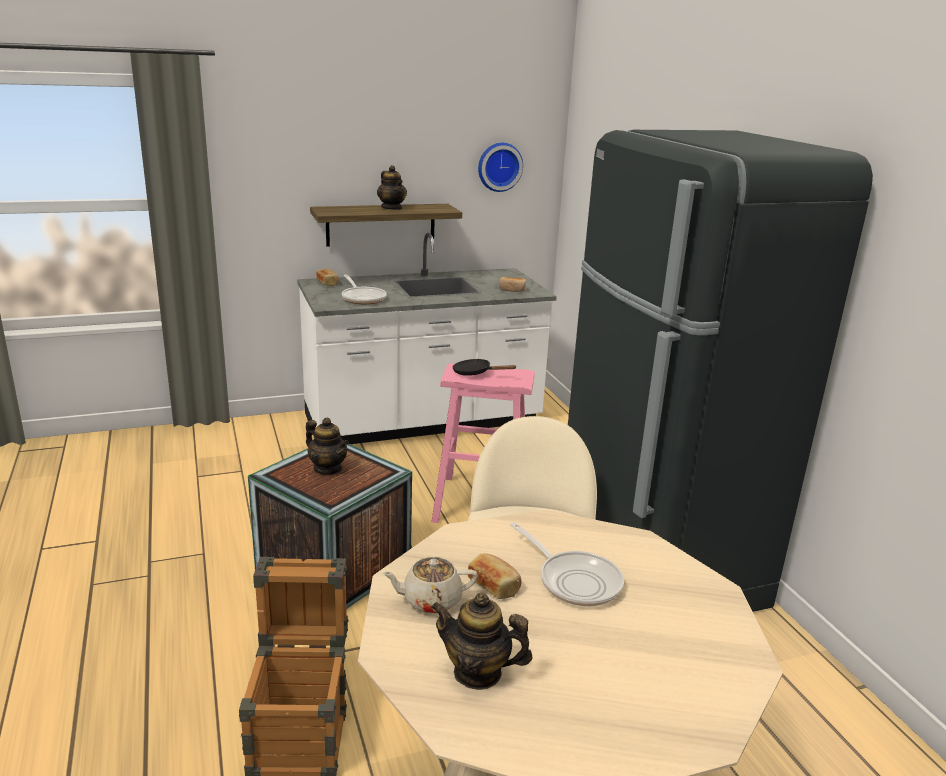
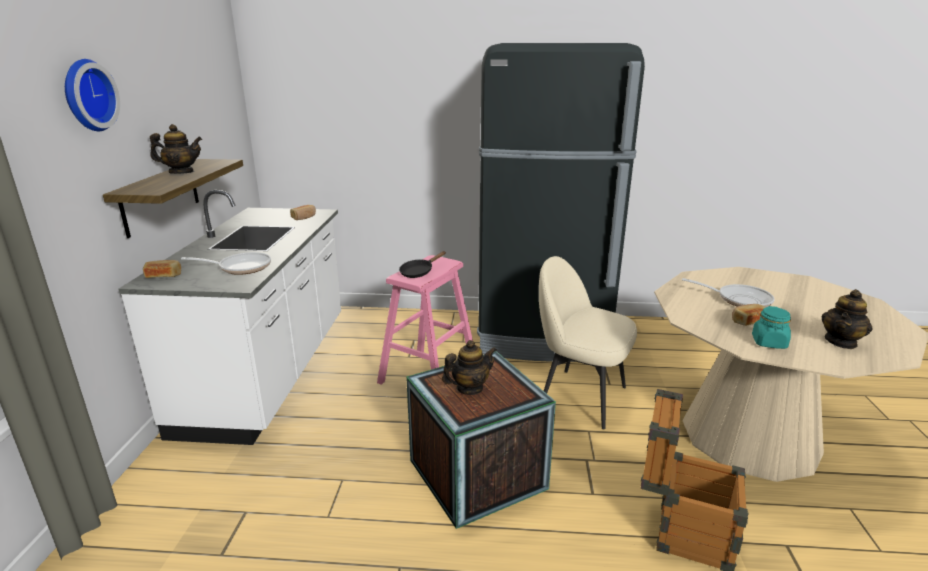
camera: 65 degrees left, 0 degrees up
beige teapot [382,557,478,613] -> turquoise jar [752,306,791,349]
wall clock [478,143,523,192] -> wall clock moved to [65,59,120,131]
frying pan [510,522,624,607] -> frying pan turned 45 degrees clockwise [682,278,774,307]

